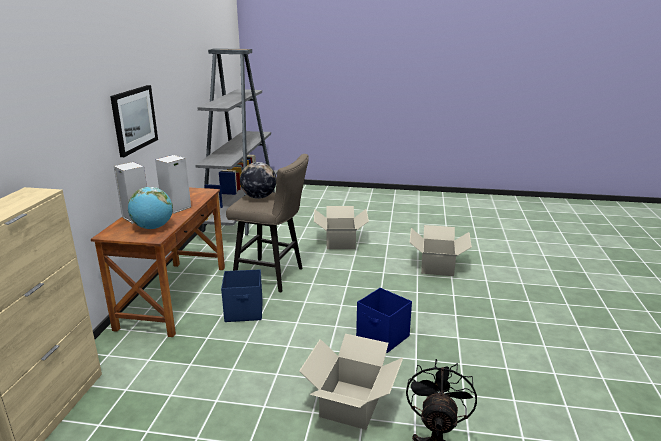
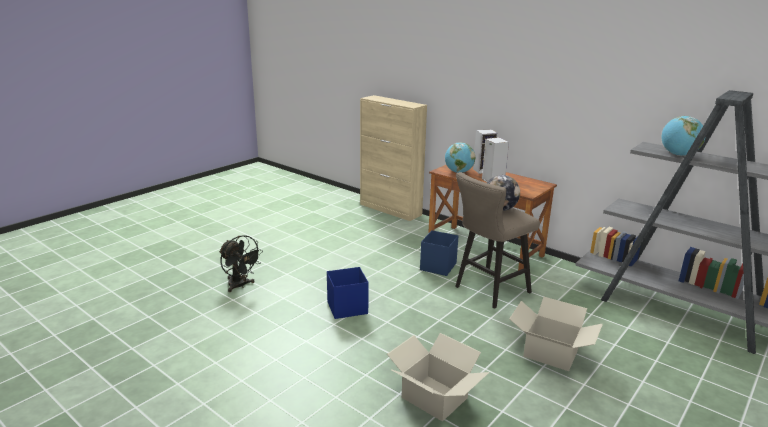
camera: 120 degrees right, 0 degrees up
picture [110,85,158,157] -> none
cardboard box [299,334,403,430] -> none
none -> globe [662,116,705,156]

